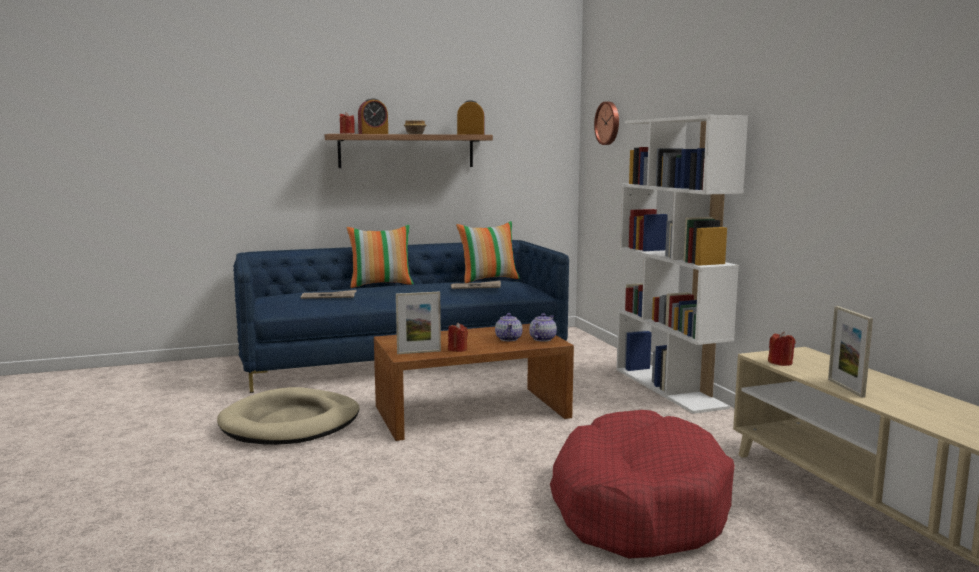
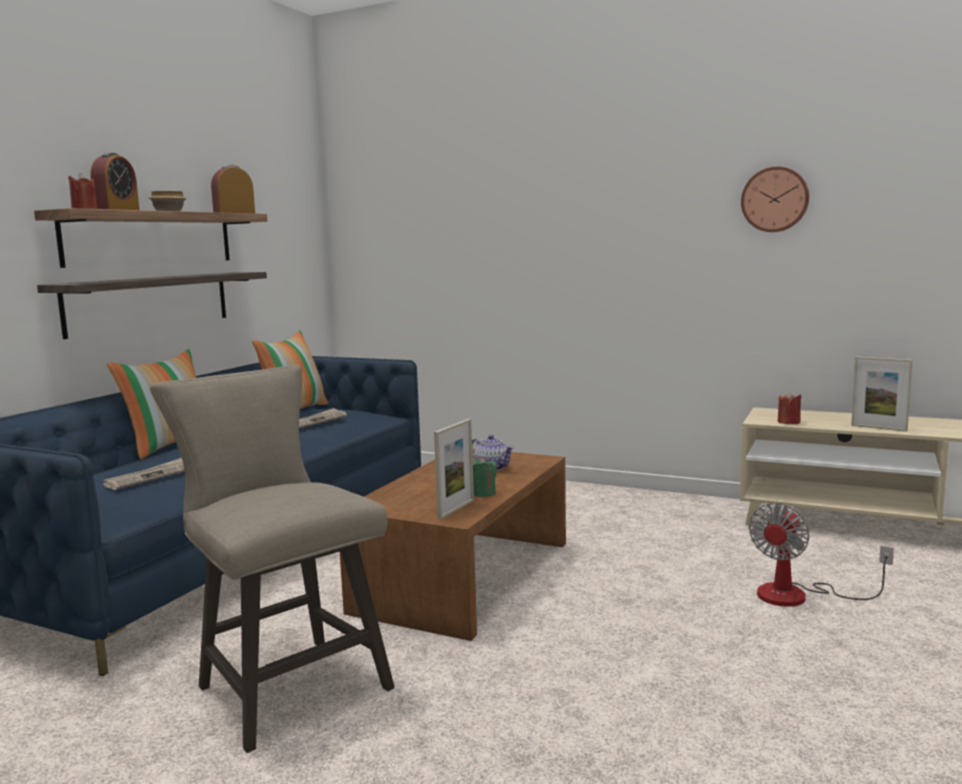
camera: 45 degrees left, 0 degrees up
beige dog bed [217,387,360,445] -> beige stool [150,365,395,753]
red candle [448,323,468,352] -> green candle [473,457,497,497]
teapot [529,313,557,342] -> none
red dog bed [550,410,735,558] -> fan [748,503,894,607]
wall clock [594,102,619,145] -> wall clock moved to [741,166,809,232]
white bookcase [616,115,748,414] -> none
none -> shelf [37,272,267,339]

